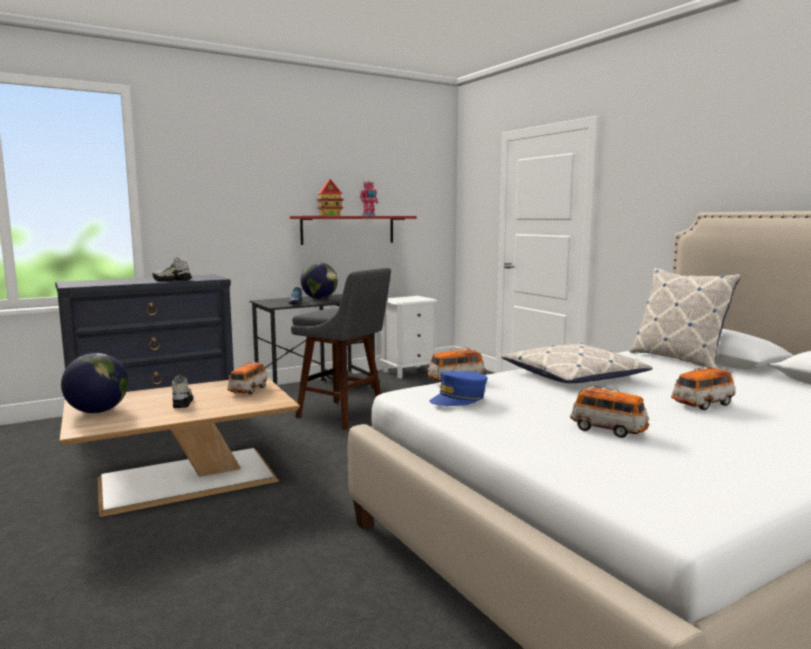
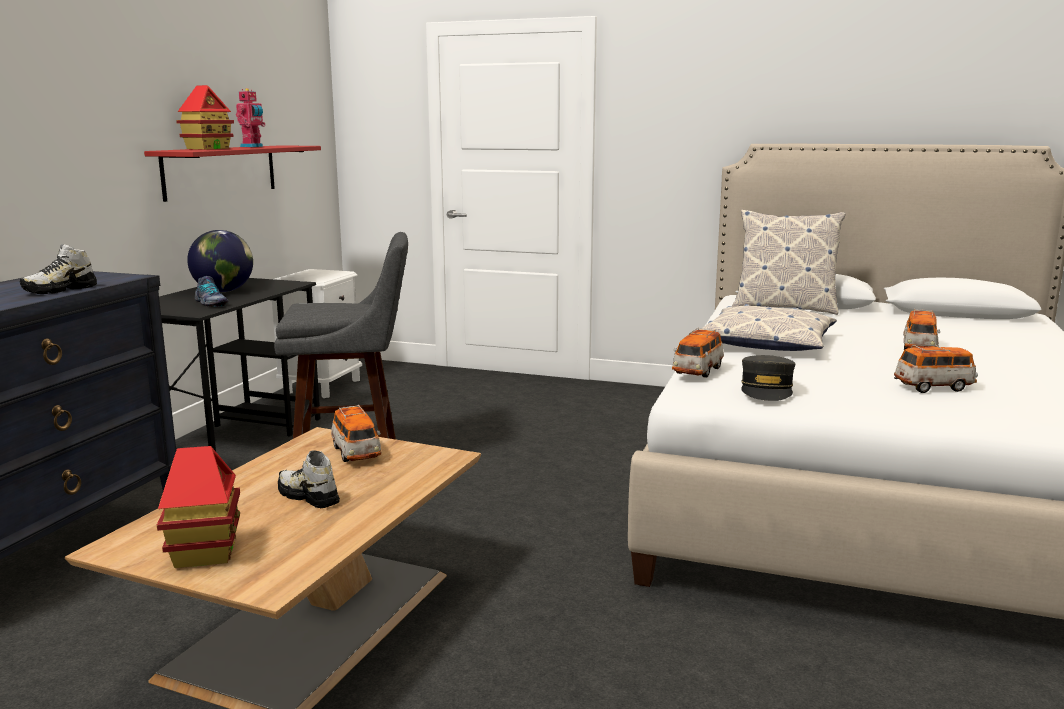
camera: 40 degrees left, 5 degrees up
globe [61,353,128,413] -> toy house [157,446,240,568]
blue cap [429,371,488,406] -> grey cap [741,355,795,401]

